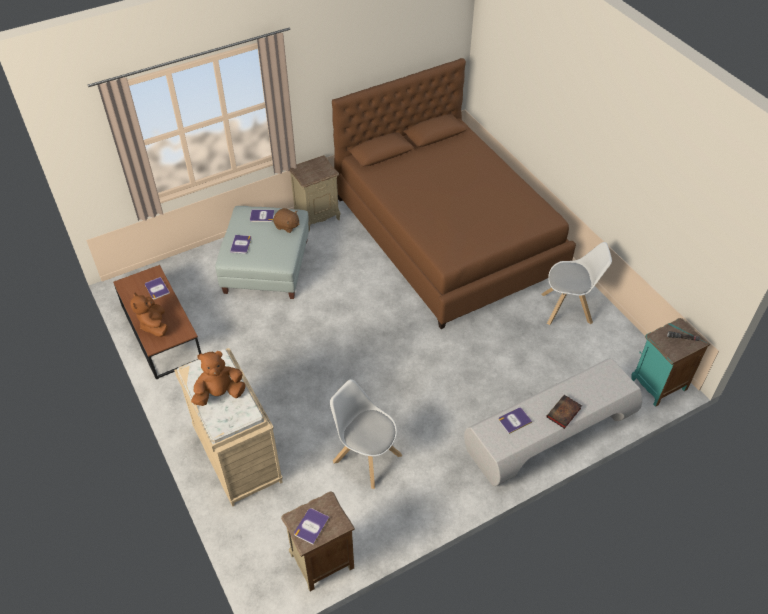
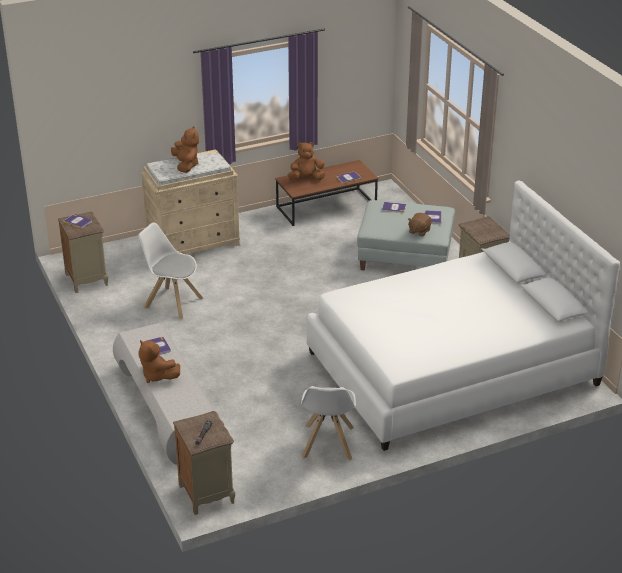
camera: 95 degrees right, 15 degrees down
chair [330,379,402,489] -> chair turned 105 degrees counterclockwise [138,222,204,319]
brown bed [332,58,576,329] -> white bed [307,181,620,451]
book [546,395,582,429] -> brown plush toy [138,340,180,383]
turquoise nightstand [631,318,710,407] -> beige nightstand [173,411,235,515]

